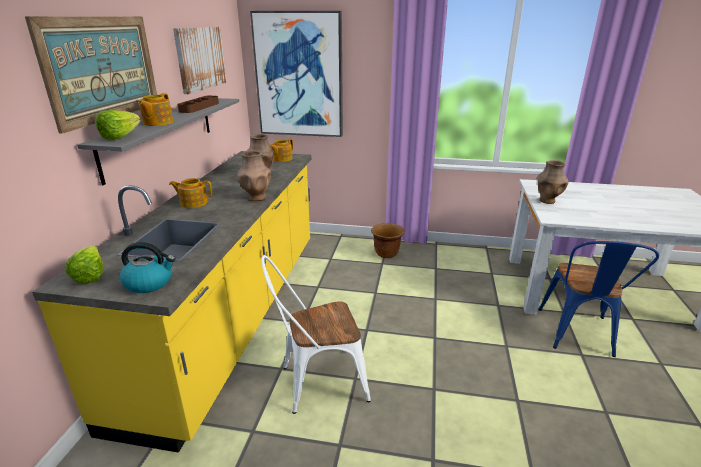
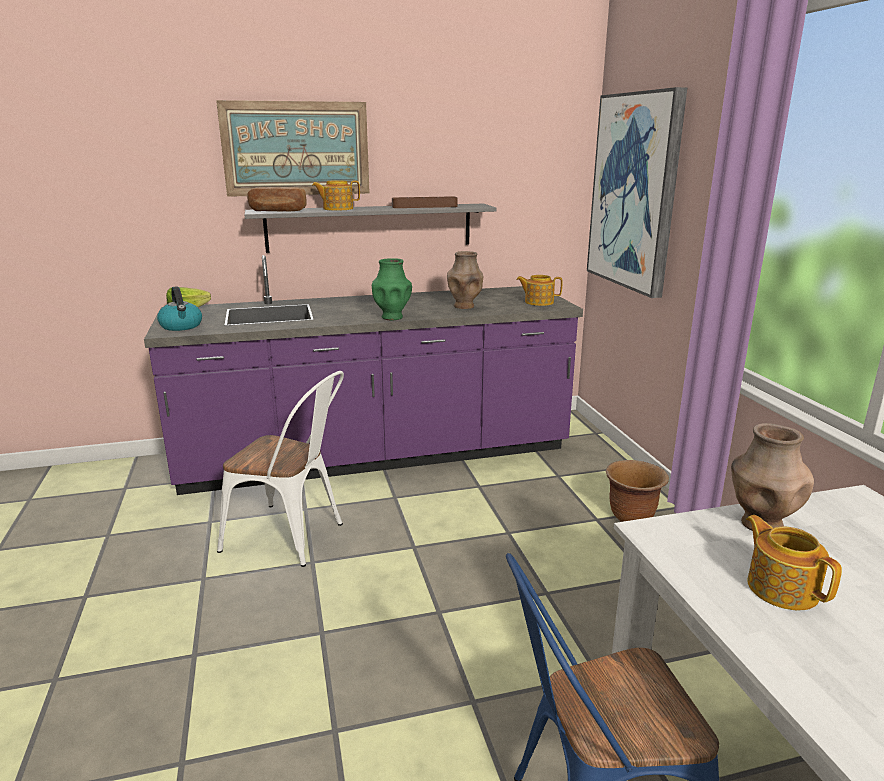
camera: 65 degrees right, 5 degrees down
yellow counter [32,151,311,453] -> purple counter [144,255,583,495]
lettuce [95,110,140,140] -> bread [247,187,306,211]
teapot [169,178,212,208] -> teapot moved to [746,515,842,610]
picture [173,27,227,94] -> none
brown vase [238,151,271,201] -> green vase [372,258,412,320]
white chair [262,255,371,414] -> white chair turned 150 degrees clockwise [217,371,344,567]

